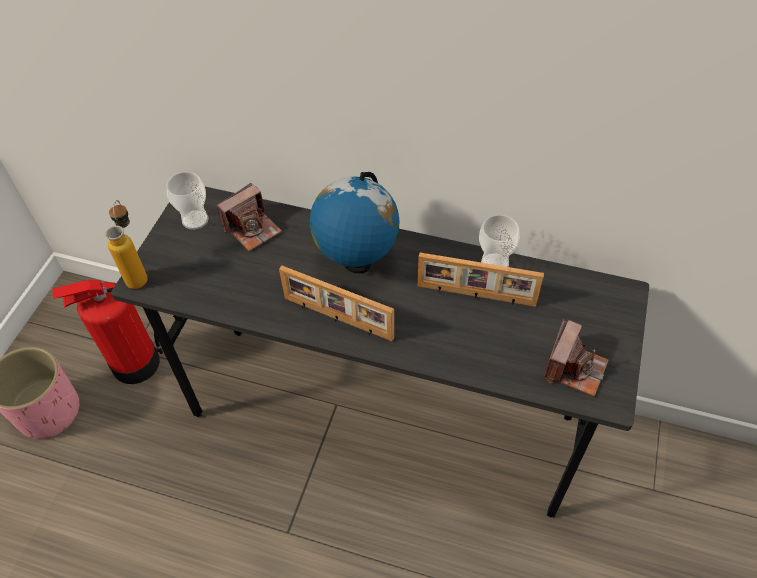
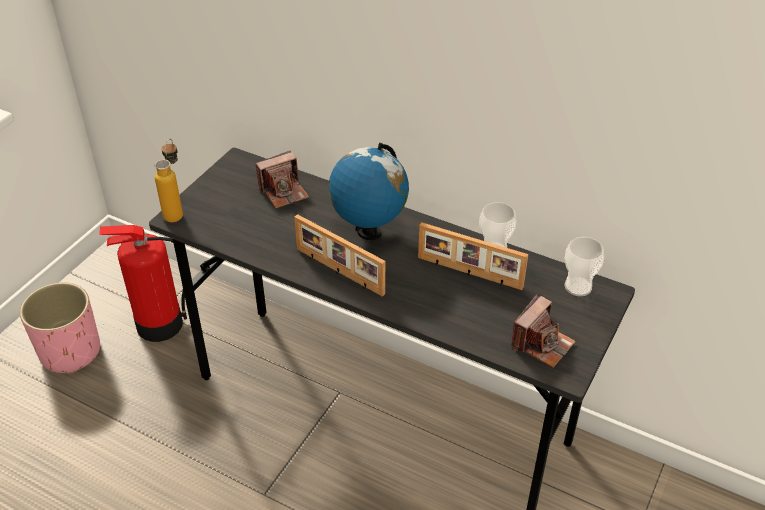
camera: 10 degrees right, 10 degrees down
cup [167,172,209,230] -> cup moved to [564,237,604,296]

